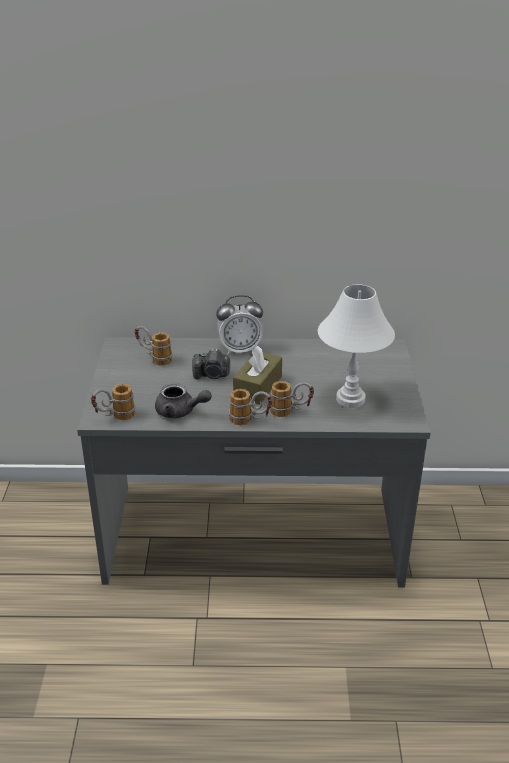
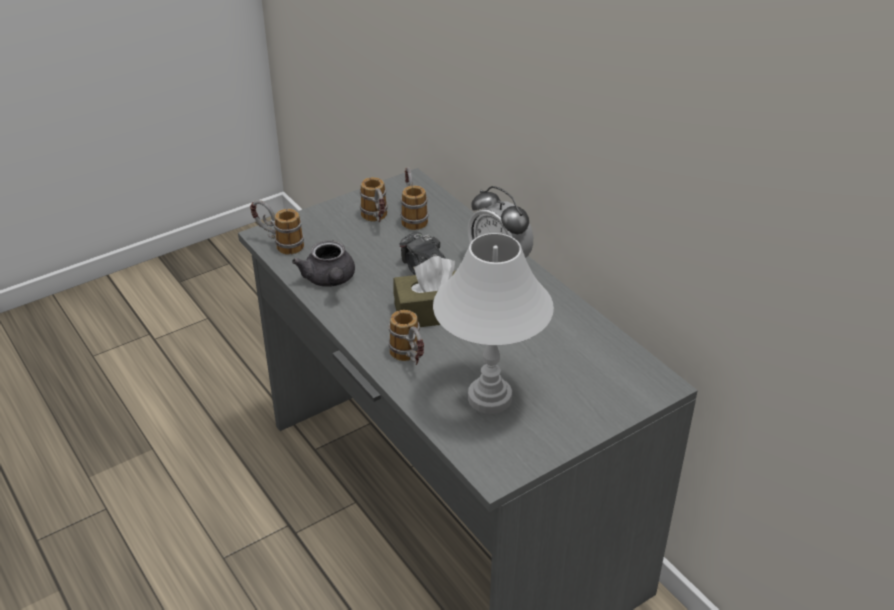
camera: 55 degrees right, 5 degrees up
mug [229,389,272,425] -> mug moved to [360,177,388,222]

